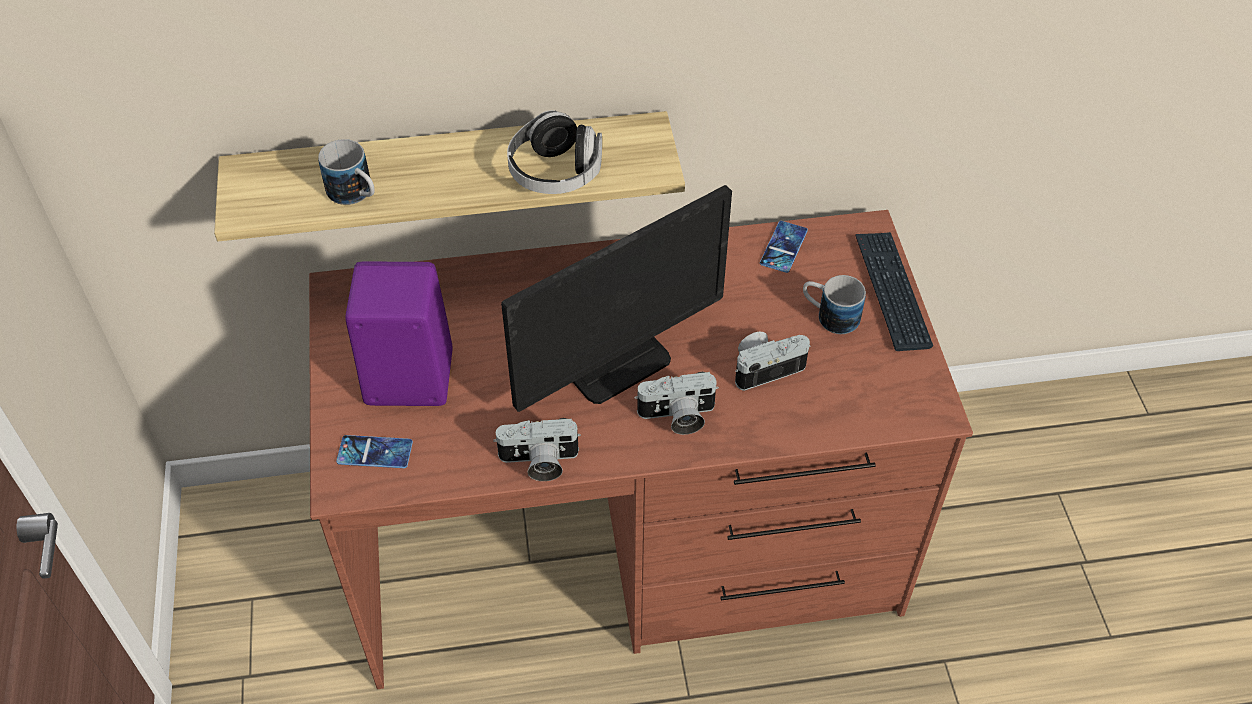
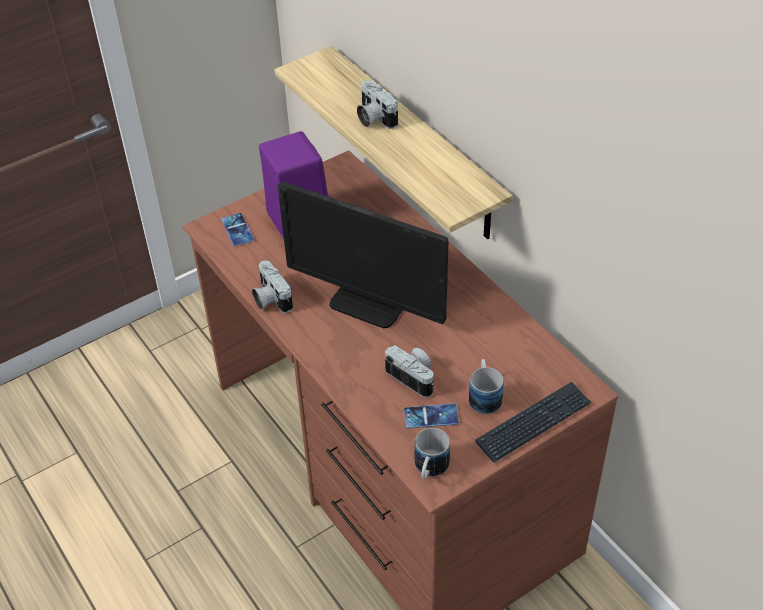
camera: 65 degrees right, 5 degrees down
mug [318,139,375,205] -> mug moved to [415,428,450,479]
headphones [507,110,602,194] -> none
camera [634,372,719,435] -> camera moved to [357,80,398,129]
phone [760,221,808,273] -> phone moved to [404,404,459,428]

